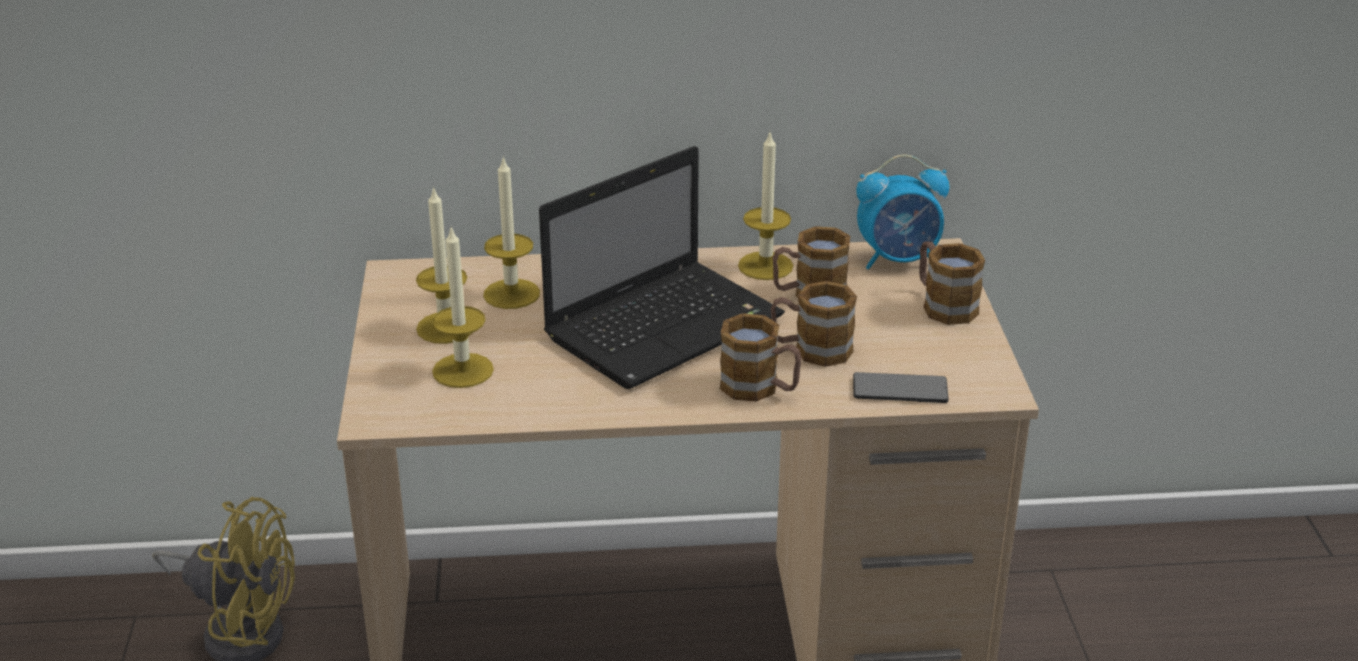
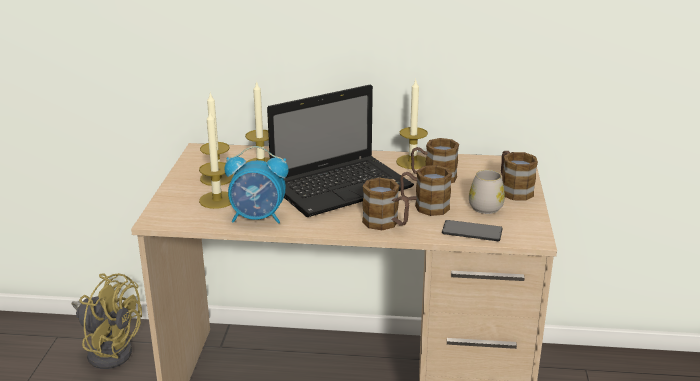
camera: 10 degrees right, 5 degrees down
alarm clock [856,154,949,269] -> alarm clock moved to [224,146,289,224]
none -> white mug [469,170,505,214]

